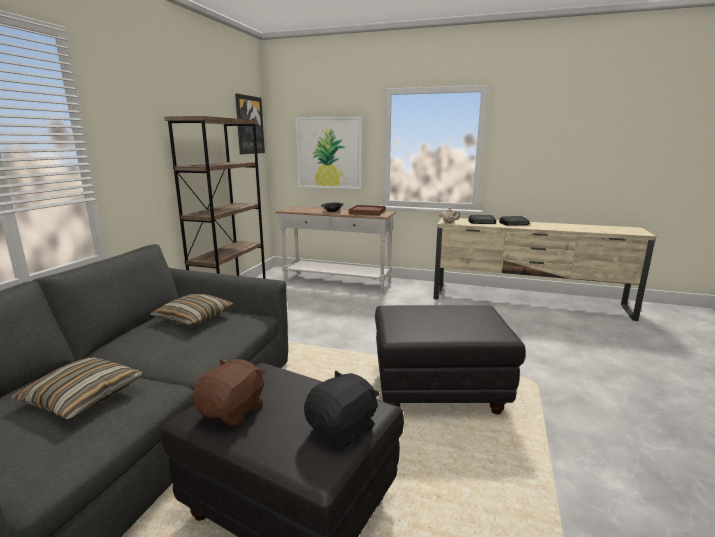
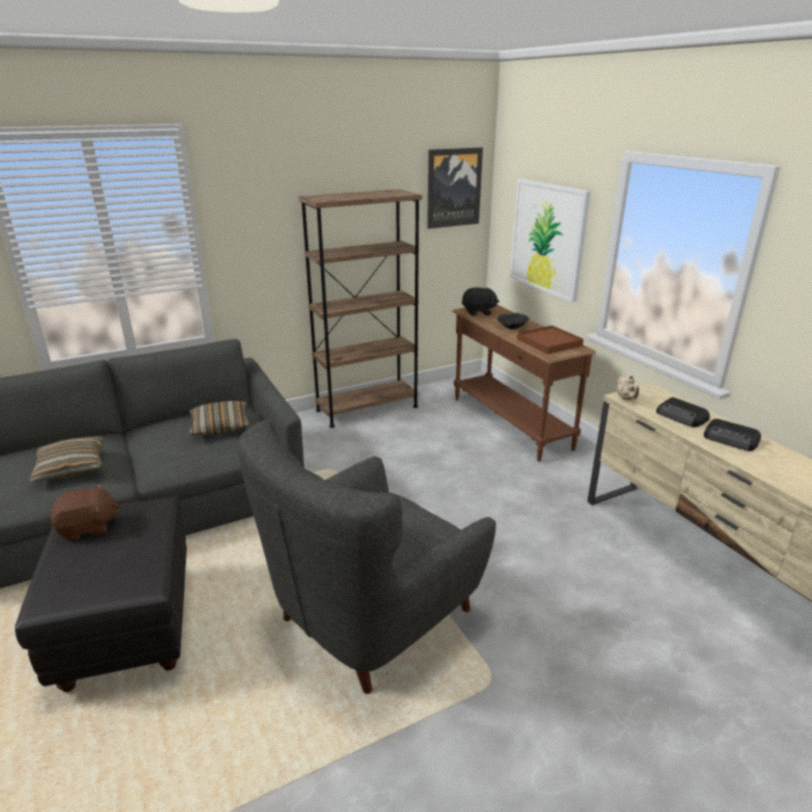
camera: 45 degrees right, 10 degrees up
white console table [275,206,396,293] -> brown console table [452,305,596,462]
black plush toy [304,370,379,447] -> black plush toy moved to [461,287,499,316]
black ottoman [375,305,526,414] -> grey armchair [237,420,496,694]

